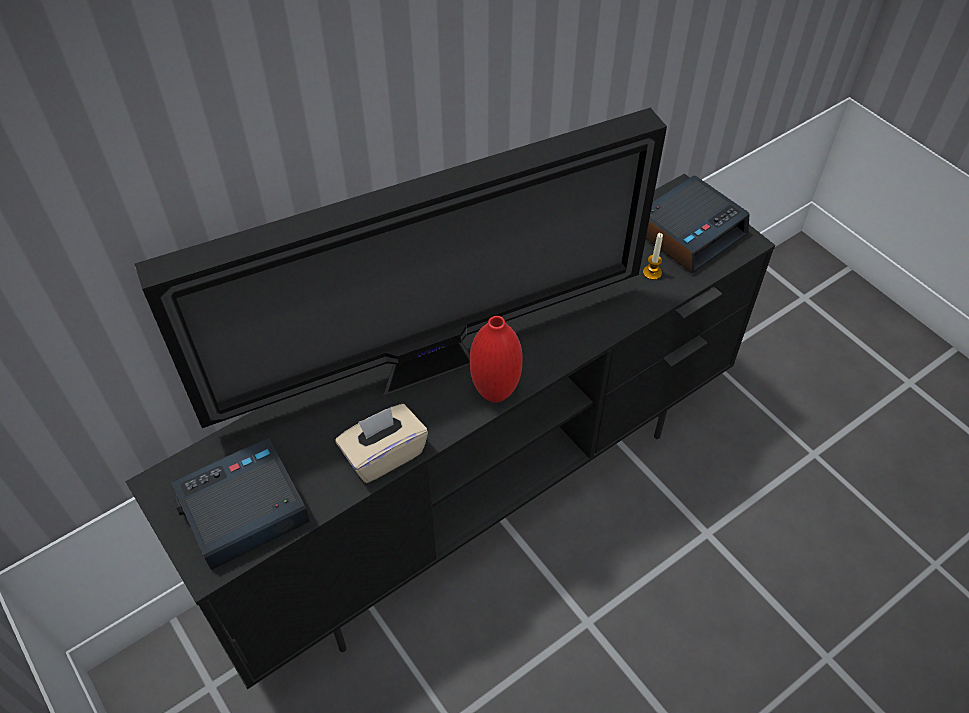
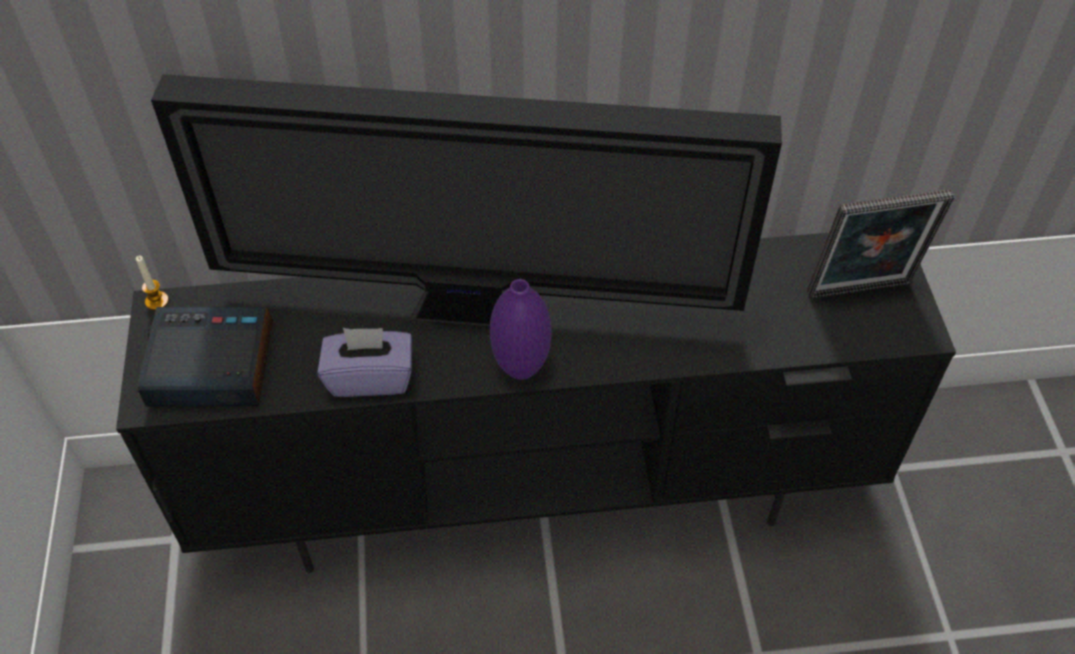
camera: 30 degrees right, 0 degrees up
beige tissue box [335,404,428,483] -> purple tissue box [318,328,412,397]
red vase [470,316,523,402] -> purple vase [490,279,551,380]
candle [643,233,663,280] -> candle moved to [136,255,169,310]
alarm clock [646,175,750,274] -> picture frame [807,190,955,299]

